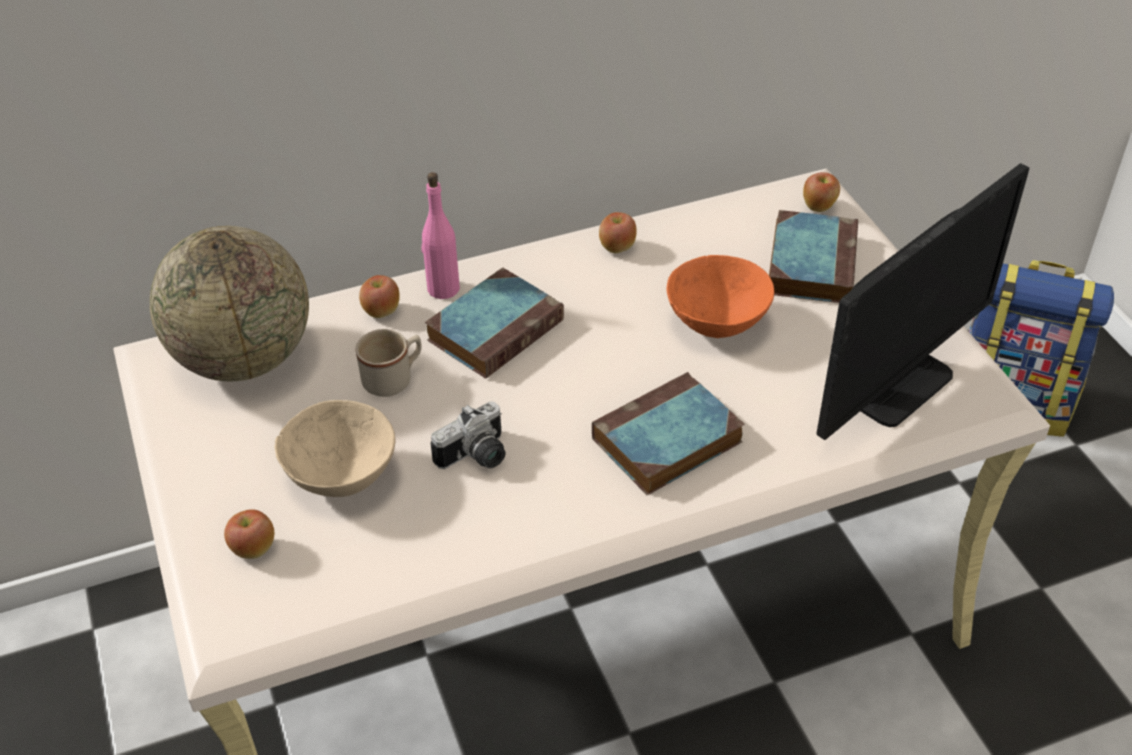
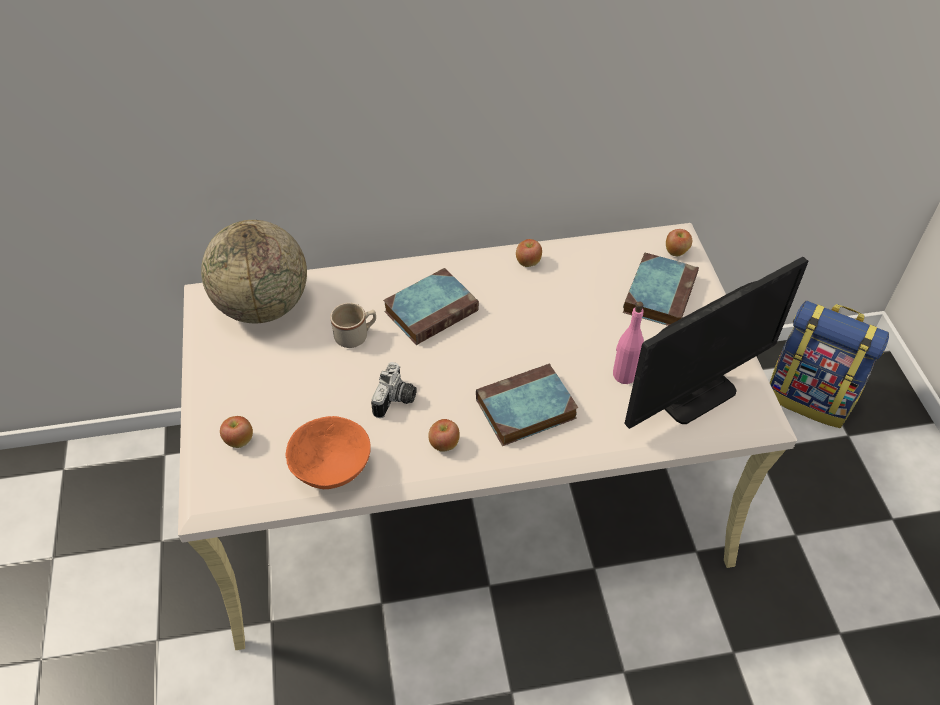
camera: 10 degrees right, 5 degrees up
beige bowl [274,400,395,497] -> none
apple [359,275,400,318] -> apple moved to [428,419,460,452]
pink bottle [421,172,460,299] -> pink bottle moved to [613,302,644,384]
camera [431,401,506,469] -> camera turned 45 degrees counterclockwise [371,362,417,418]
orange bowl [667,255,774,338] -> orange bowl moved to [286,416,371,489]

